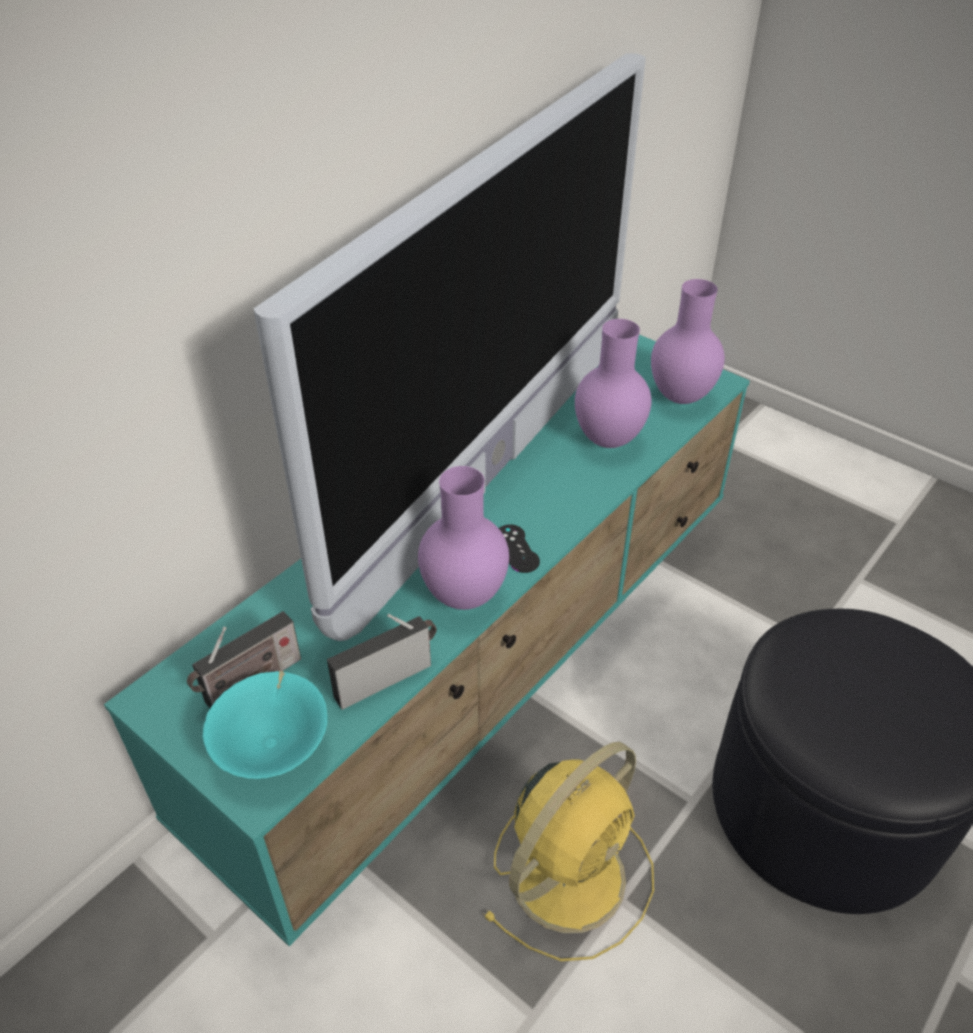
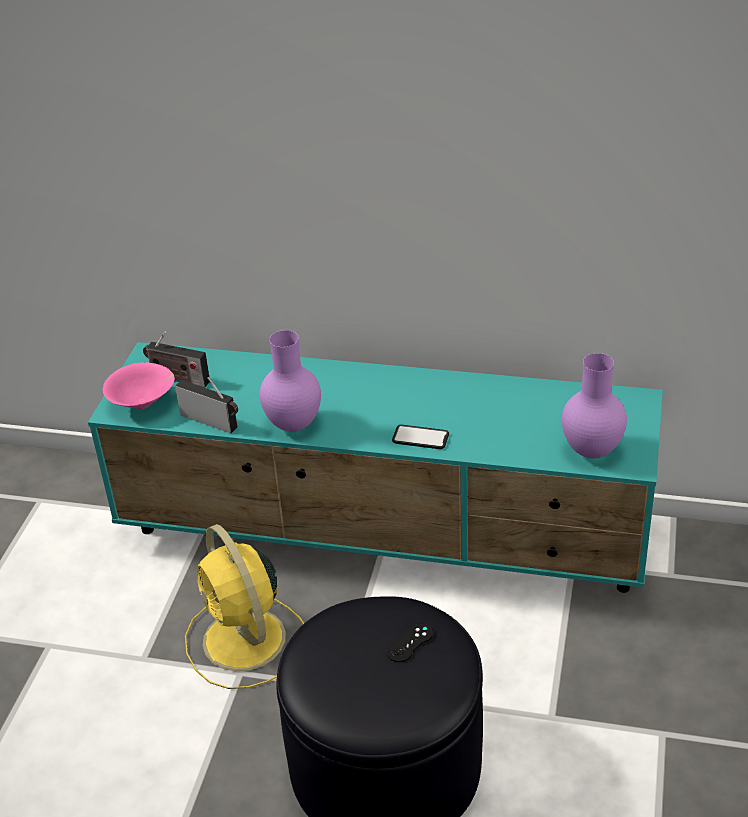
camera: 65 degrees right, 5 degrees down
turquoise bowl [203,671,328,779] -> pink bowl [103,362,175,409]
television [254,53,646,641] -> none
yellow fan [483,742,654,961] -> yellow fan turned 45 degrees clockwise [185,524,304,689]
black game controller [499,524,540,573] -> black game controller moved to [387,623,433,662]
purple vase [575,319,652,448] -> none
none -> phone [392,425,449,449]

